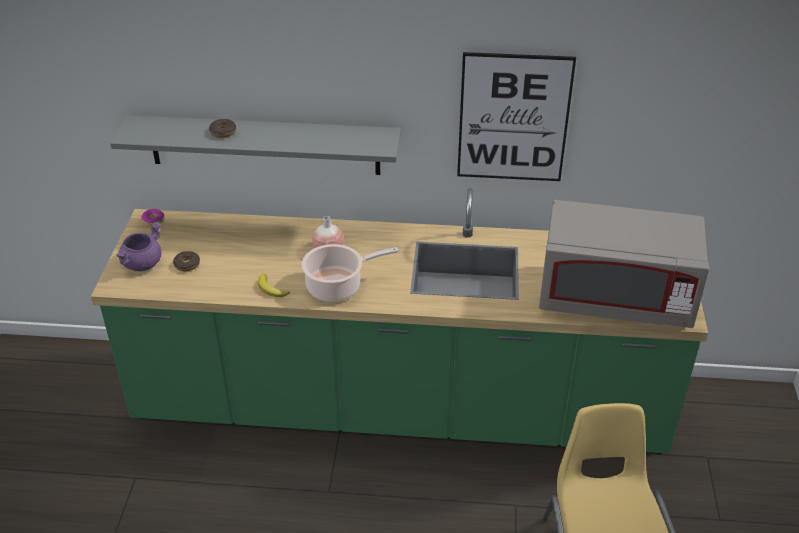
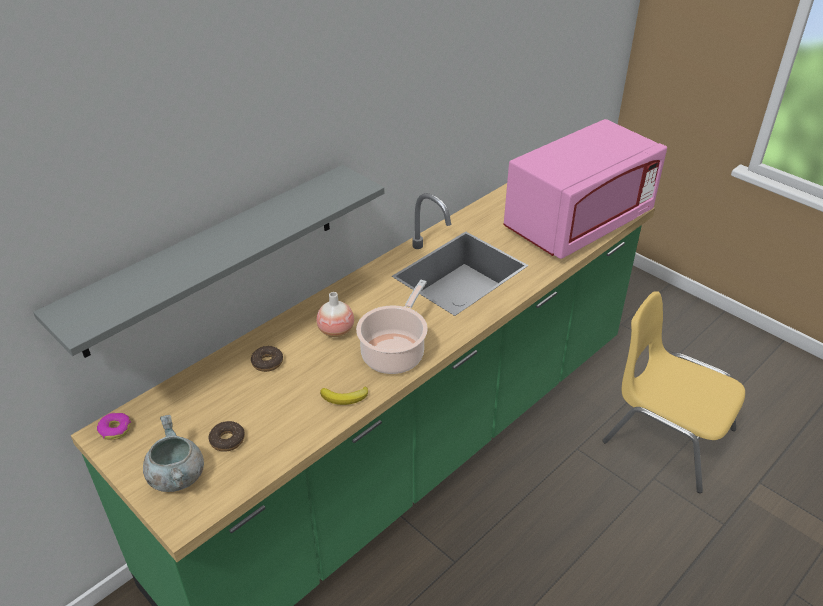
camera: 50 degrees left, 0 degrees up
purple cooking pot [116,221,162,271] -> grey cooking pot [143,415,204,492]
donut [209,119,236,138] -> donut moved to [251,346,283,372]
picture [457,52,576,181] -> none
grey microwave [539,200,709,328] -> pink microwave [503,119,667,259]

